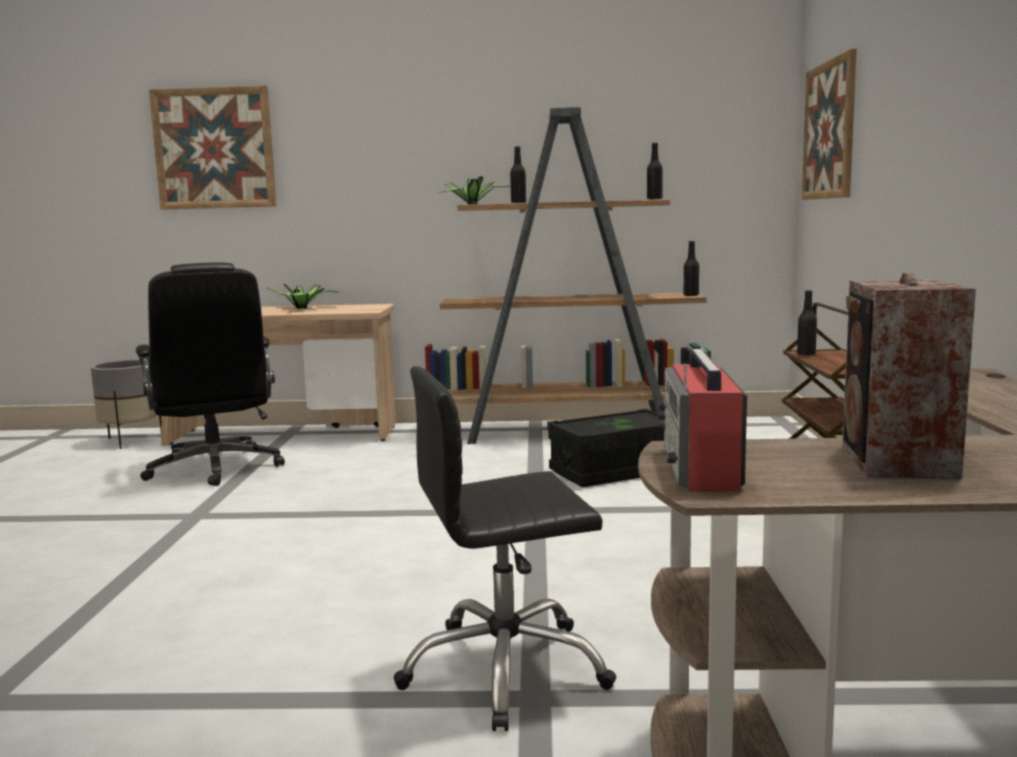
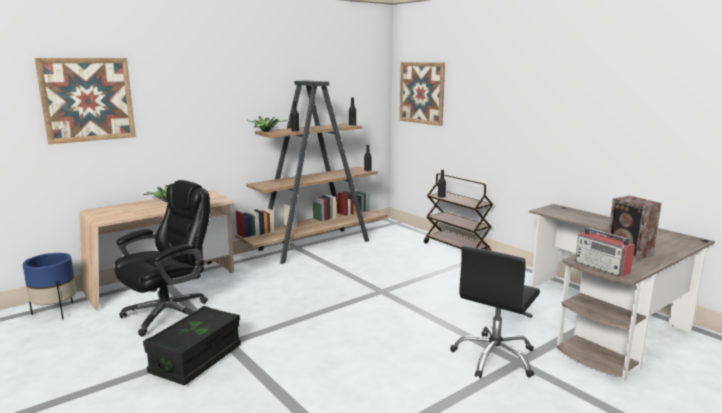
camera: 40 degrees left, 5 degrees up
grey planter [91,359,161,449] -> blue planter [23,253,77,319]
black office chair [136,262,285,486] -> black office chair turned 75 degrees counterclockwise [114,180,210,336]
black storage box [547,409,664,487] -> black storage box moved to [143,306,241,385]

